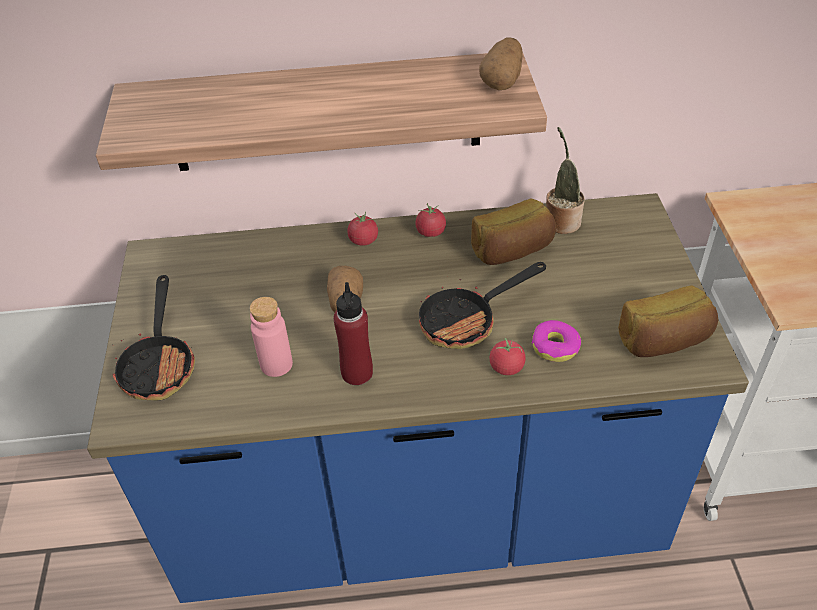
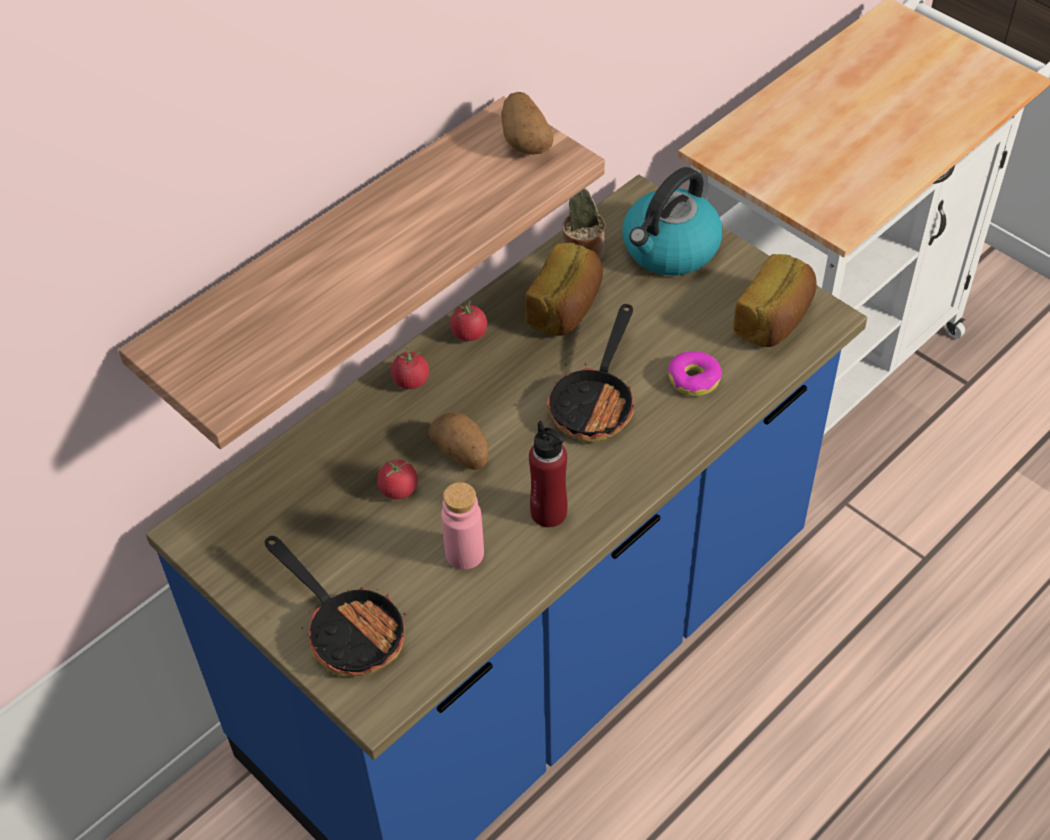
camera: 40 degrees left, 5 degrees up
tomato [490,338,526,375] -> tomato moved to [377,460,418,499]
none -> kettle [622,167,723,275]

